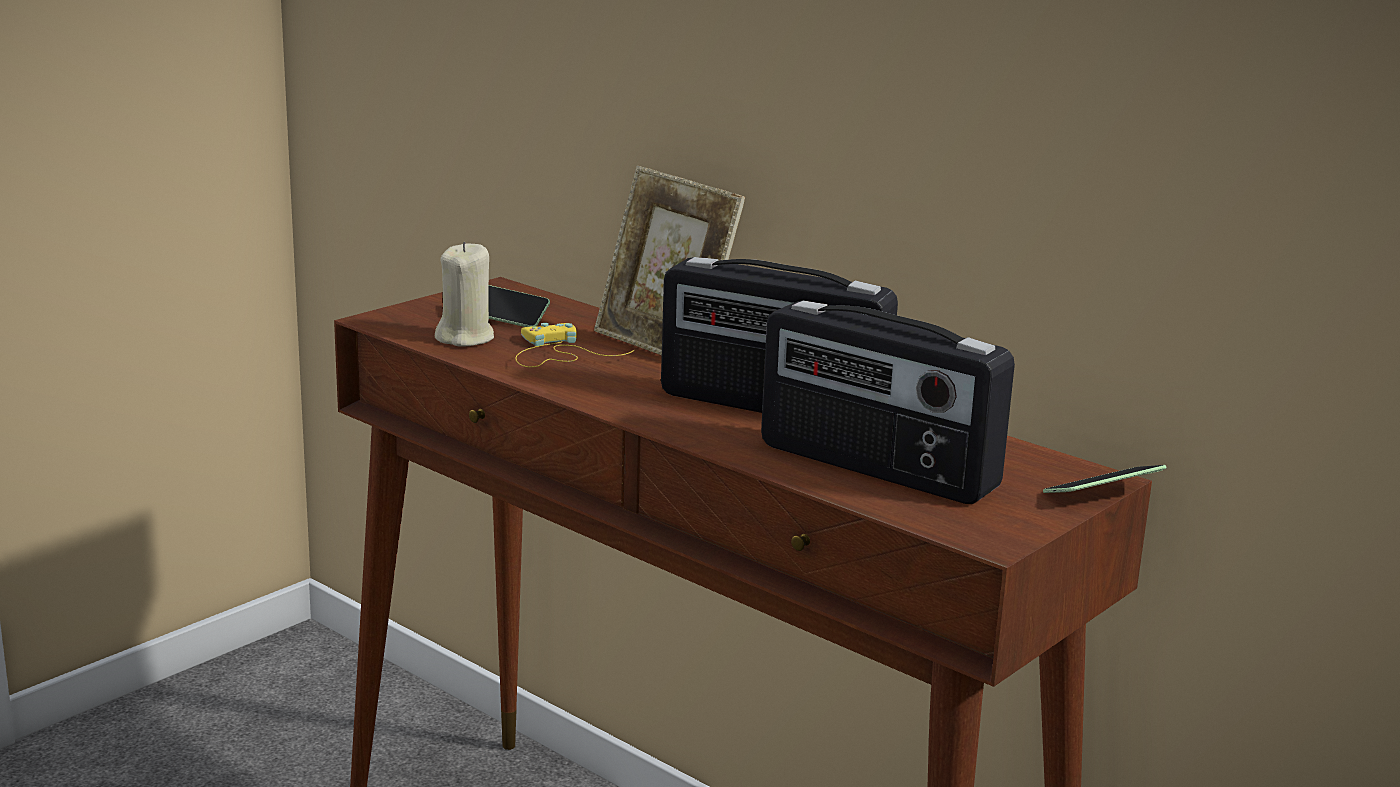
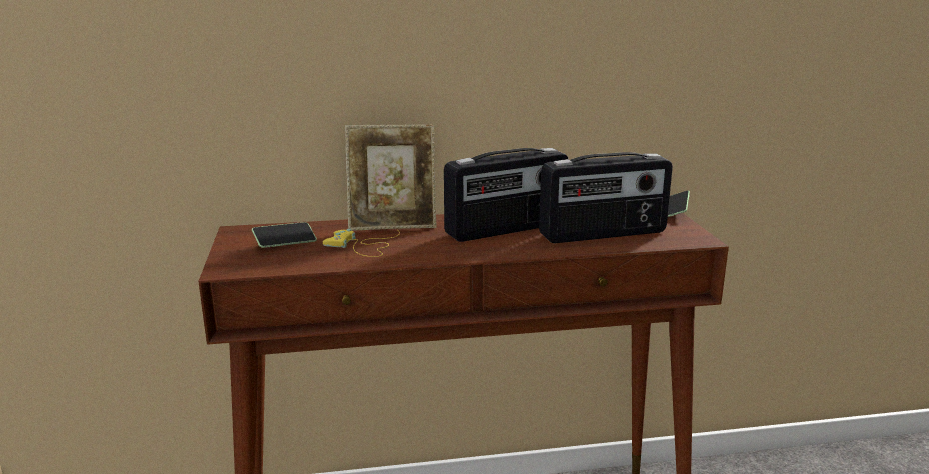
camera: 50 degrees left, 0 degrees up
beige candle [435,242,494,347] -> none

